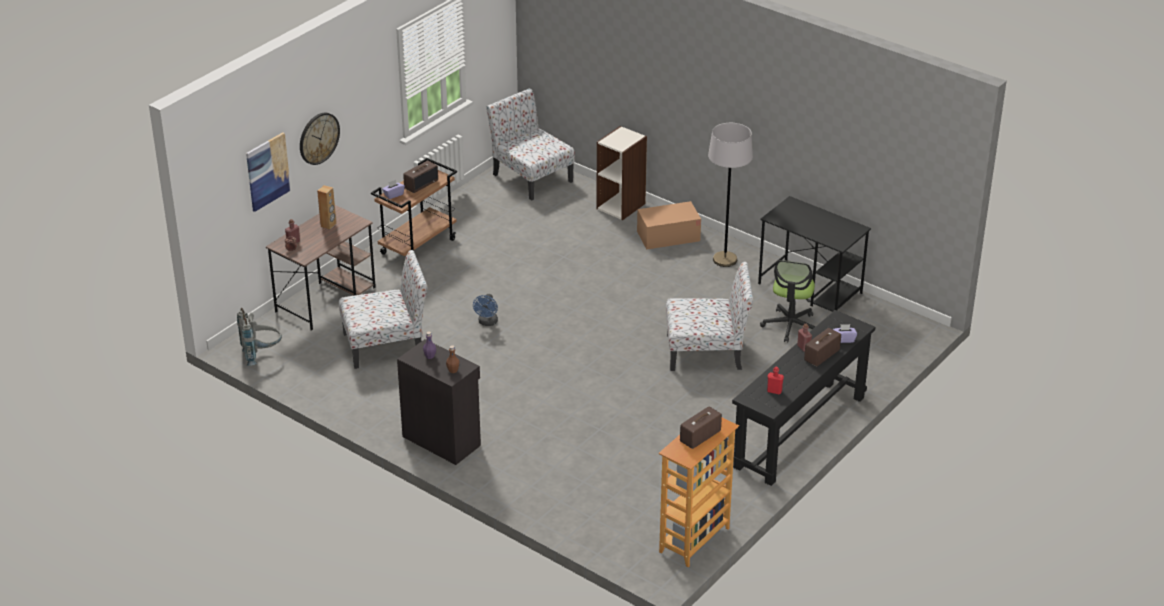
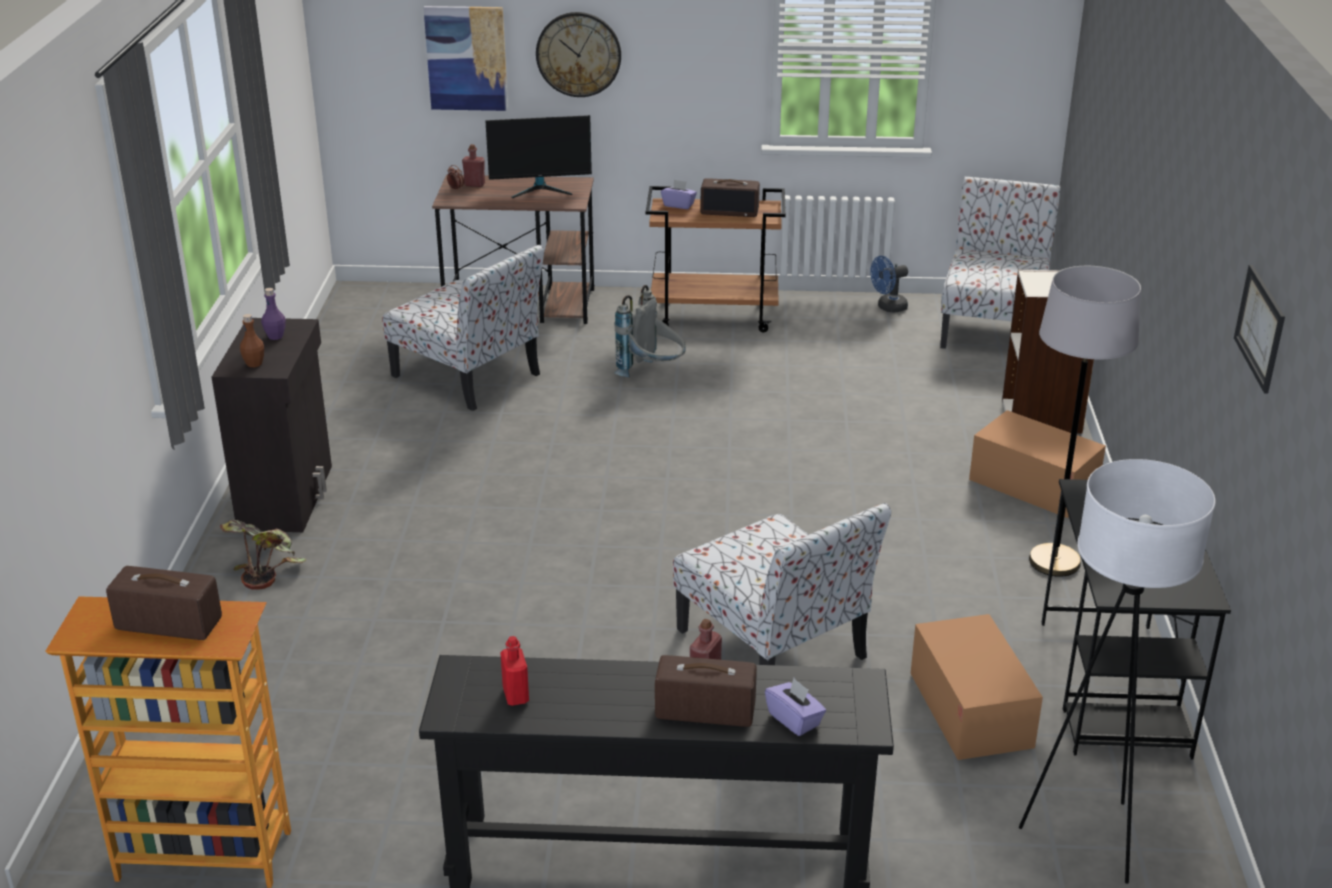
camera: 55 degrees right, 5 degrees down
grey backpack [237,308,282,366] -> grey backpack moved to [614,285,686,377]
brown speaker [317,185,336,230] -> monitor [485,115,592,198]
blue fan [473,294,498,326] -> blue fan moved to [870,256,908,312]
office chair [760,260,815,342] -> cardboard box [911,614,1043,760]
none -> potted plant [220,520,306,590]
none -> white floor lamp [1019,459,1216,884]
none -> picture [1234,265,1285,394]

